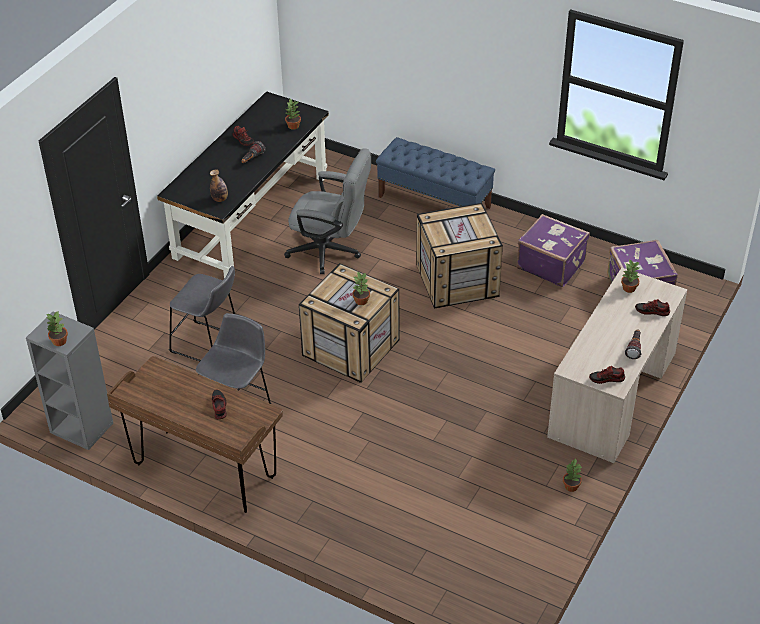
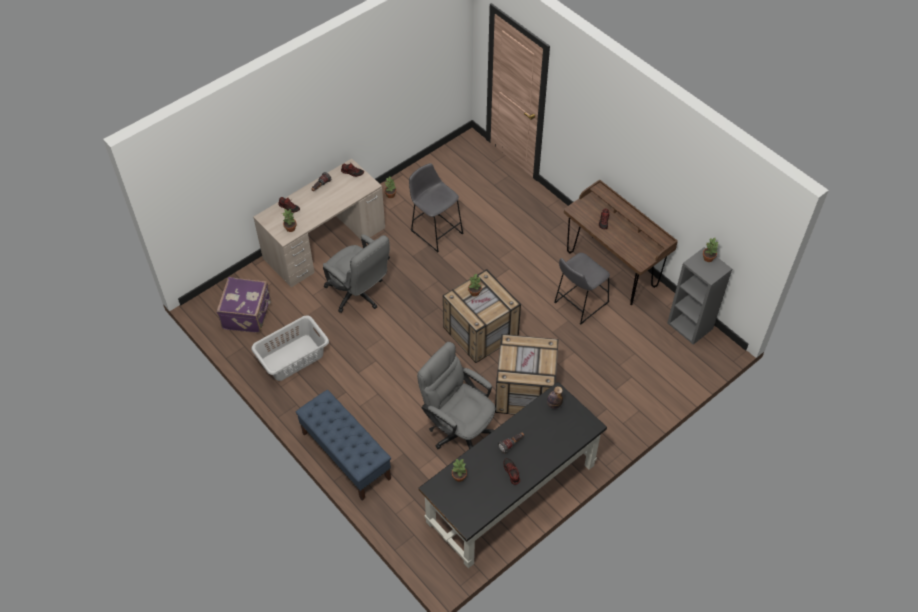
camera: 160 degrees left, 10 degrees up
grey stool [169,266,235,361] -> grey stool moved to [409,163,464,252]
crate [416,203,503,309] -> crate moved to [495,334,559,415]
purple suitcase [516,214,590,287] -> grey laundry basket [251,315,329,381]
none -> grey office chair [323,234,390,313]

